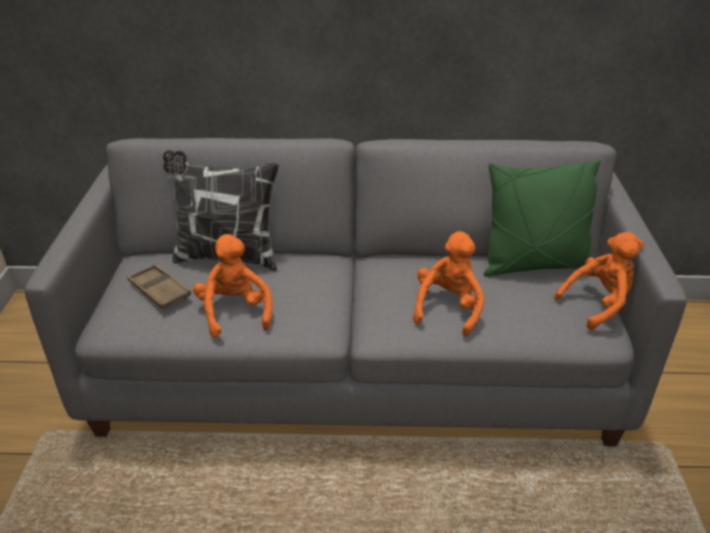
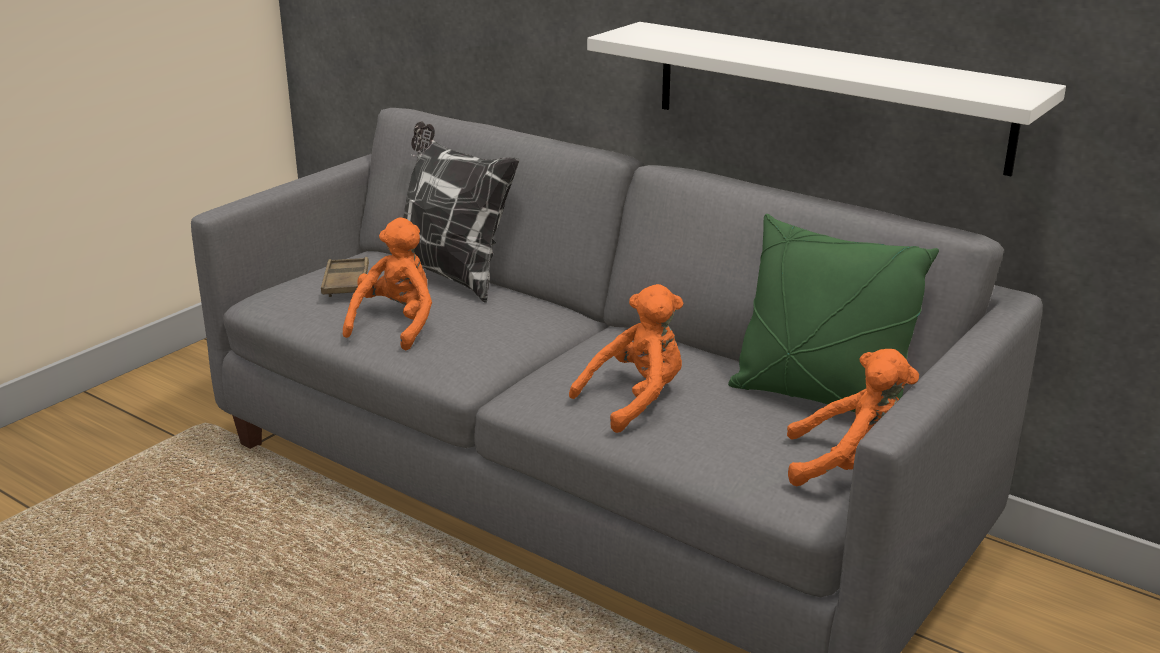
camera: 35 degrees right, 10 degrees down
none -> white shelf [587,22,1066,176]

